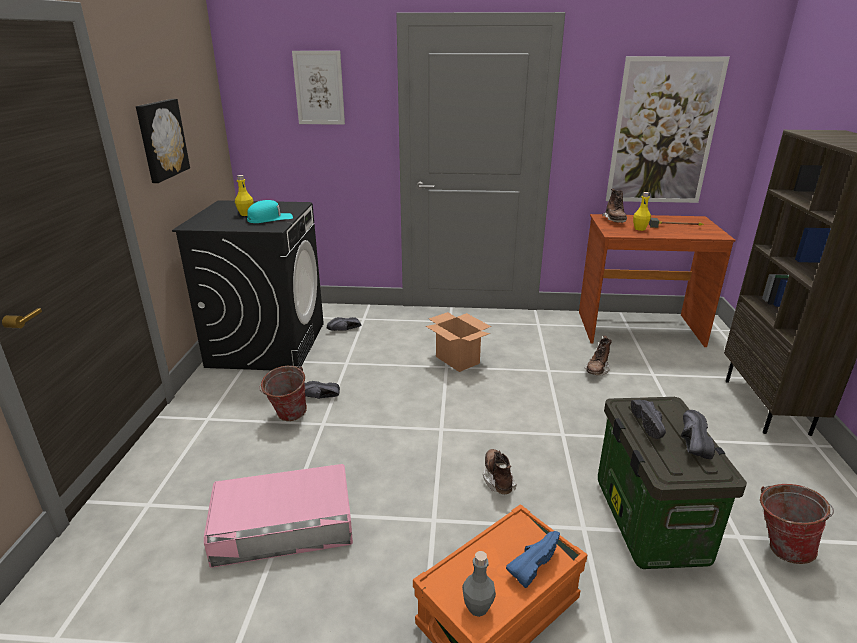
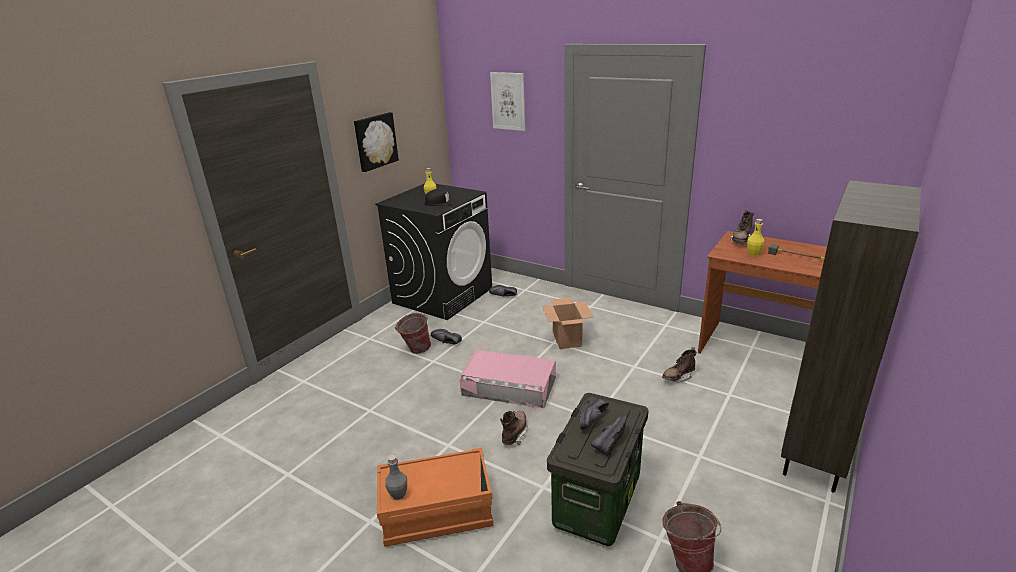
camera: 30 degrees right, 0 degrees up
pink storage box [204,464,353,568] -> pink storage box moved to [460,350,556,408]
turquoise cap [247,200,293,223] -> black cap [425,189,458,206]
blue shoe [506,531,560,588] -> none
picture [606,56,730,203] -> none

